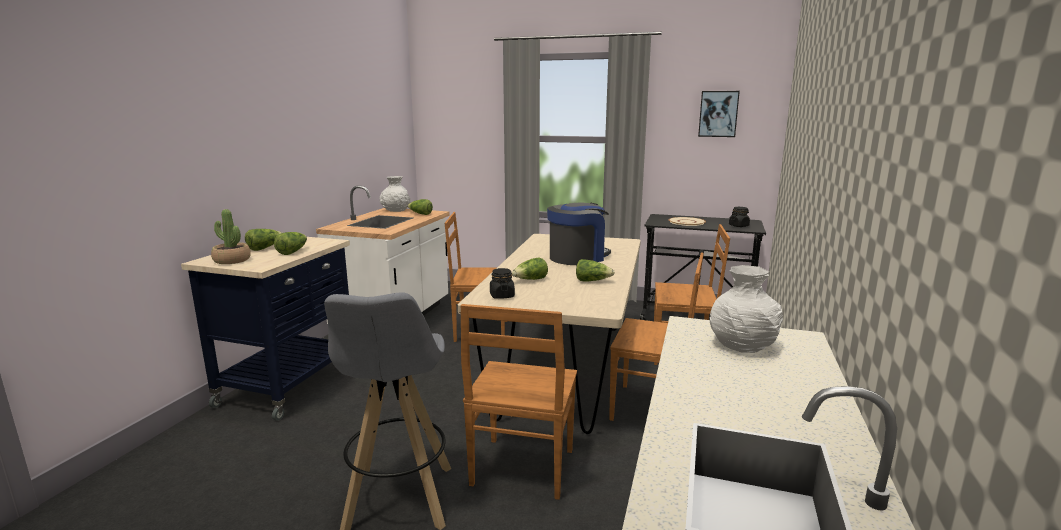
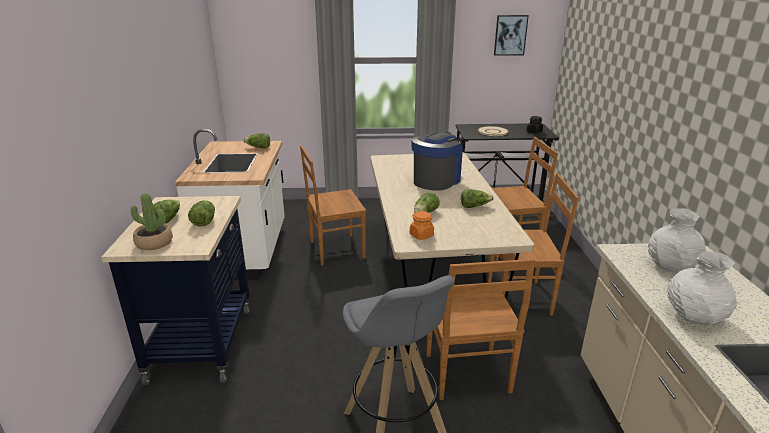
camera: 20 degrees left, 10 degrees up
white vase [379,176,410,212] -> white vase moved to [667,251,737,325]
black jar [490,268,515,299] -> orange jar [410,211,434,240]

